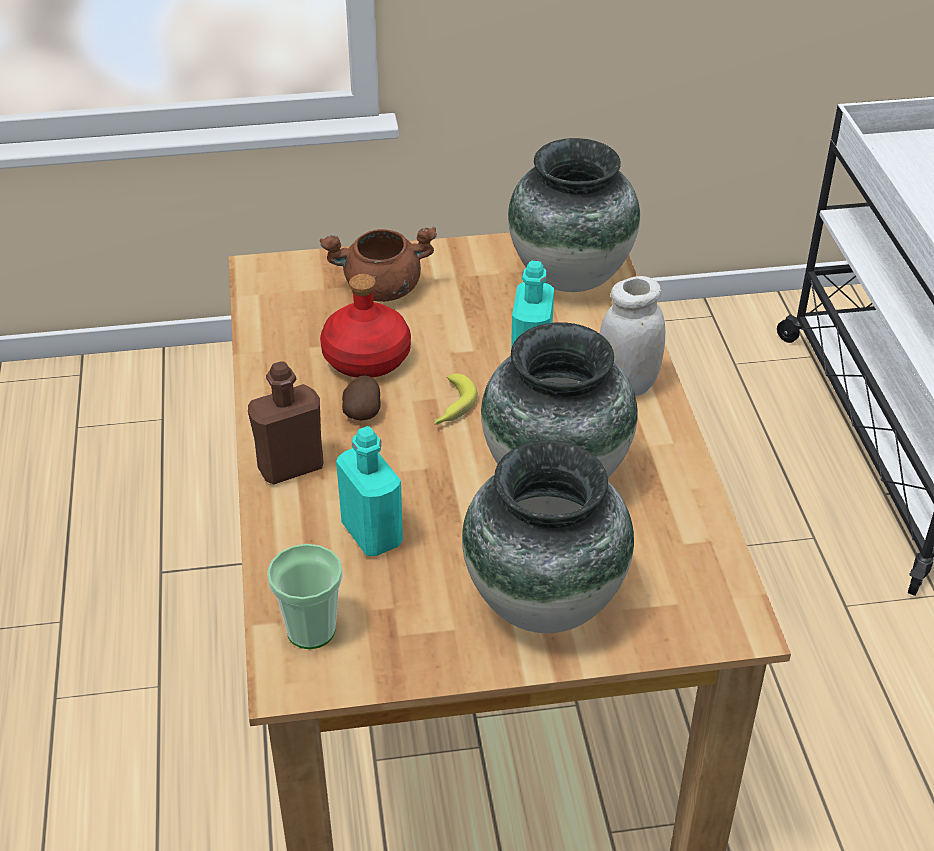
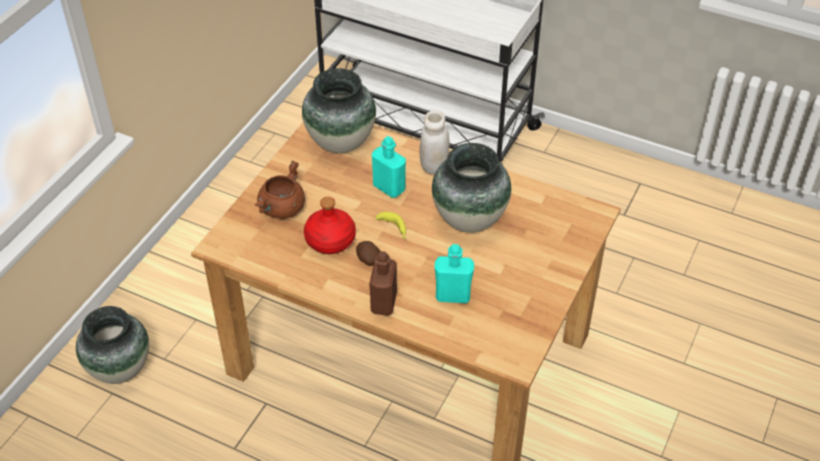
camera: 55 degrees left, 5 degrees up
cup [267,544,343,649] -> none
vase [462,440,634,633] -> vase moved to [76,306,149,384]

